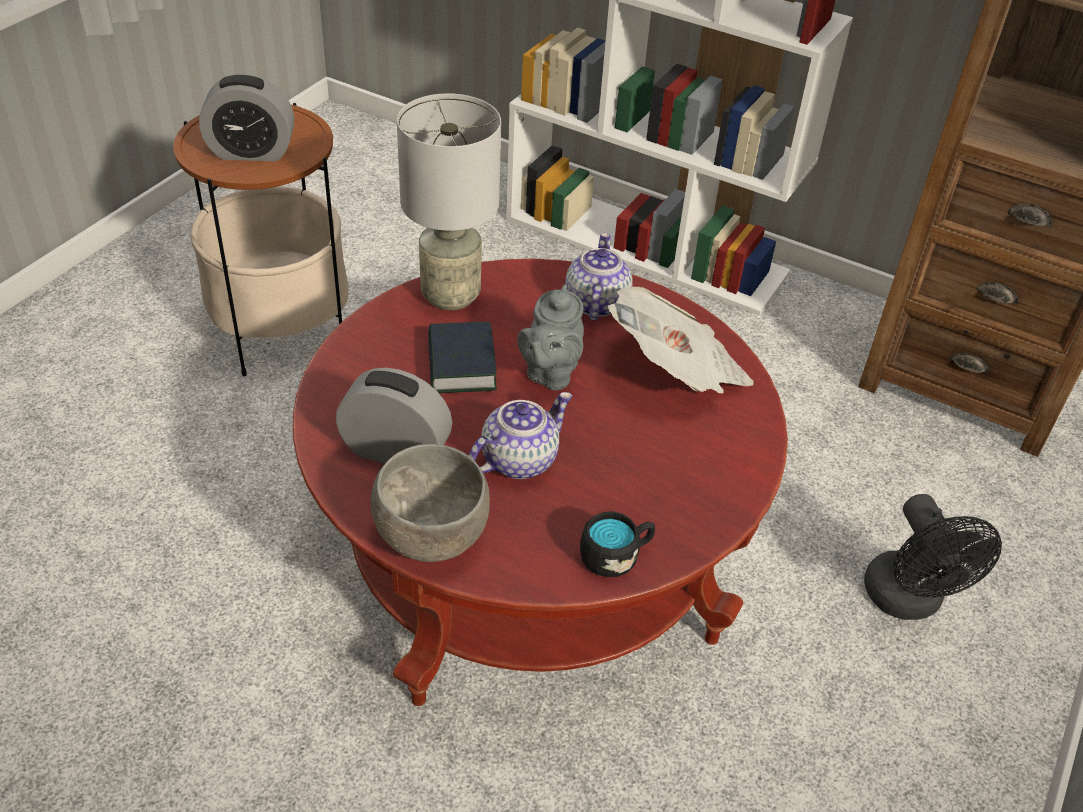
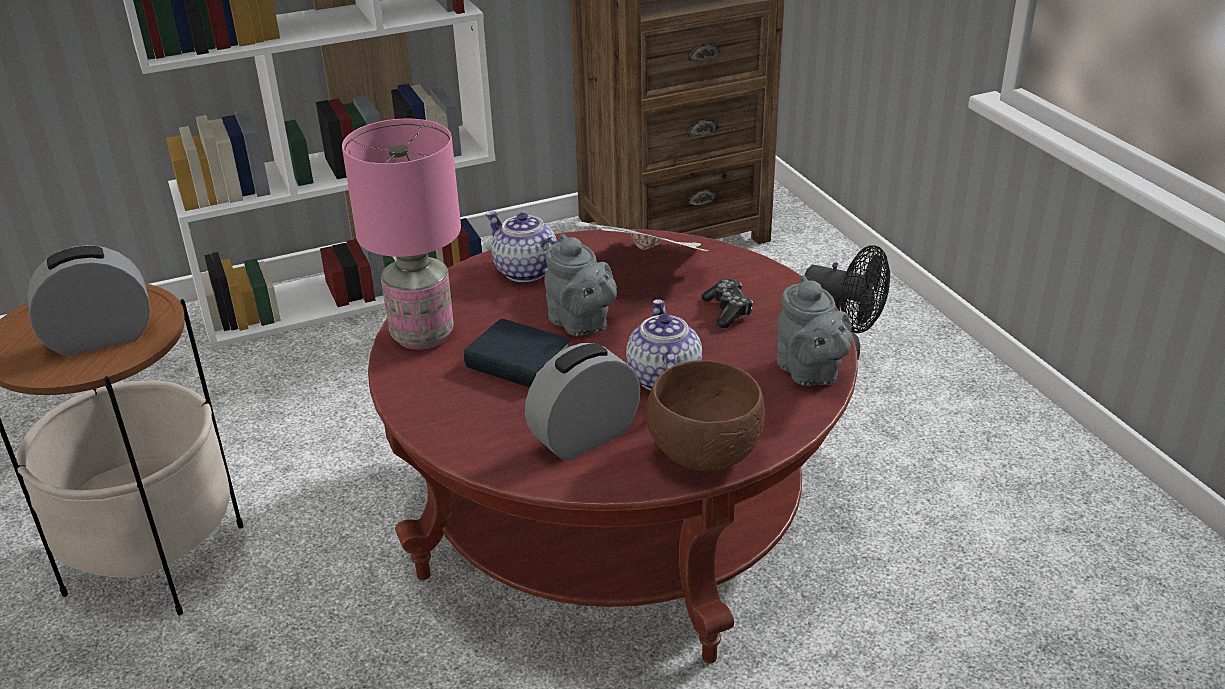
camera: 50 degrees left, 10 degrees down
alarm clock [199,74,294,161] -> alarm clock turned 150 degrees counterclockwise [27,245,150,356]
grey bowl [371,444,490,562] -> brown bowl [646,360,765,471]
grey table lamp [397,93,501,310] -> pink table lamp [342,119,461,350]
black mug [580,511,655,577] -> grey teapot [777,275,852,386]
none -> game controller [701,279,753,328]

